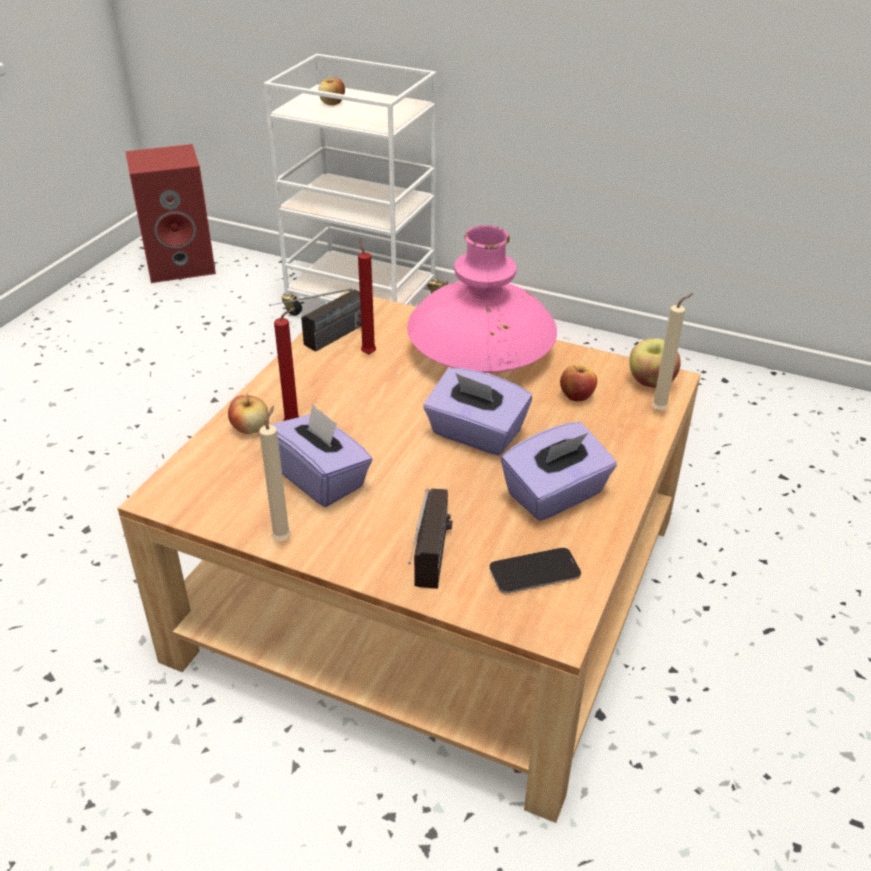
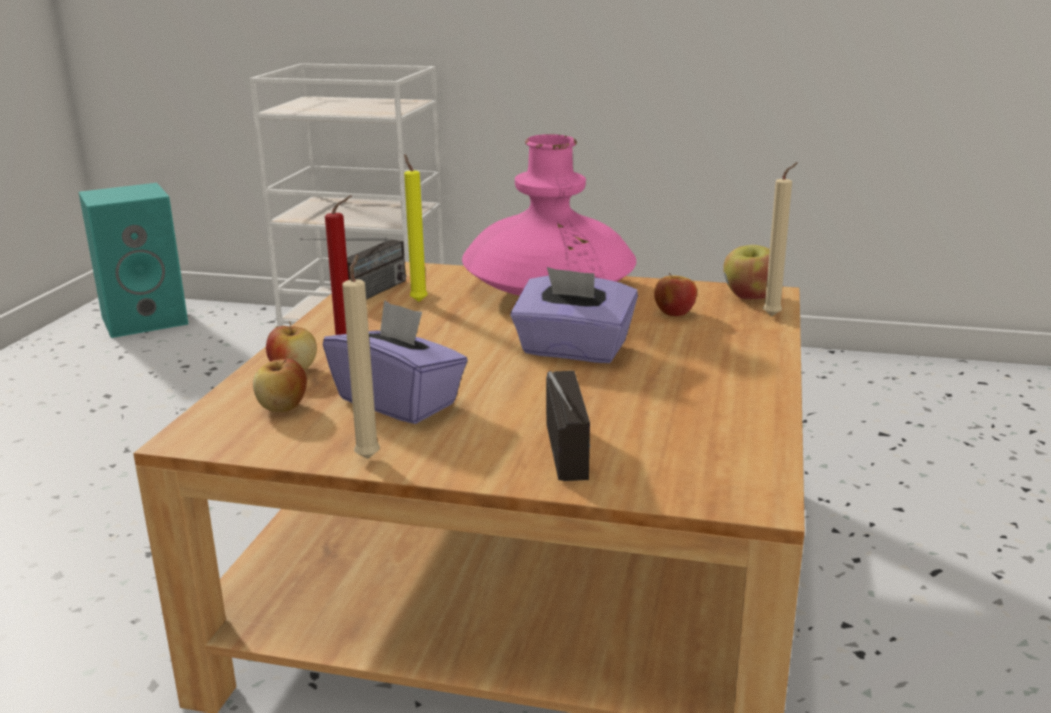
camera: 10 degrees left, 15 degrees down
red speaker [125,144,216,283] -> turquoise speaker [79,183,188,338]
apple [318,78,345,106] -> apple moved to [253,359,307,412]
red candle [358,238,376,354] -> yellow candle [404,154,428,302]
phone [489,548,581,593] -> none
purple tissue box [501,422,617,521] -> none

